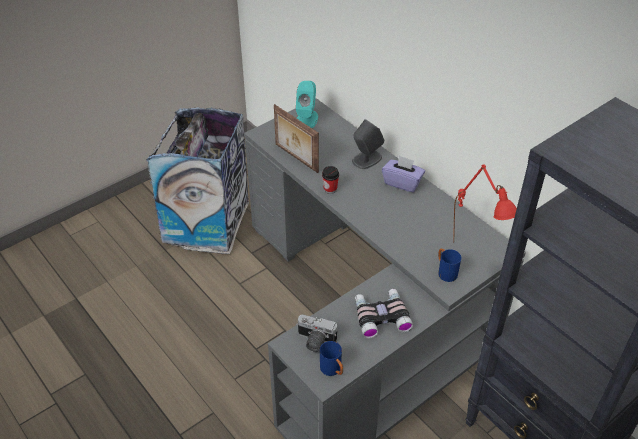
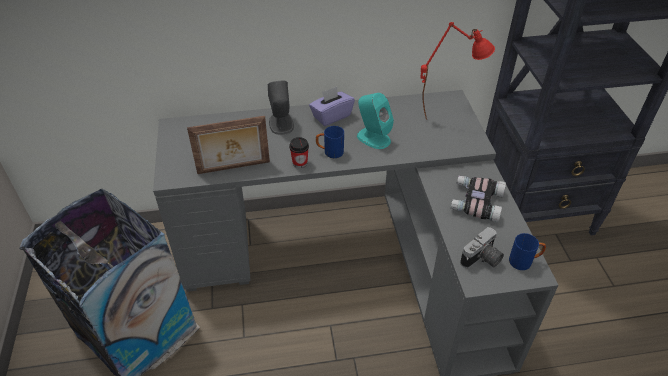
camera: 60 degrees left, 0 degrees up
turquoise speaker [296,81,318,128] -> turquoise speaker moved to [357,93,394,149]
blue mug [438,249,461,282] -> blue mug moved to [316,126,344,158]

